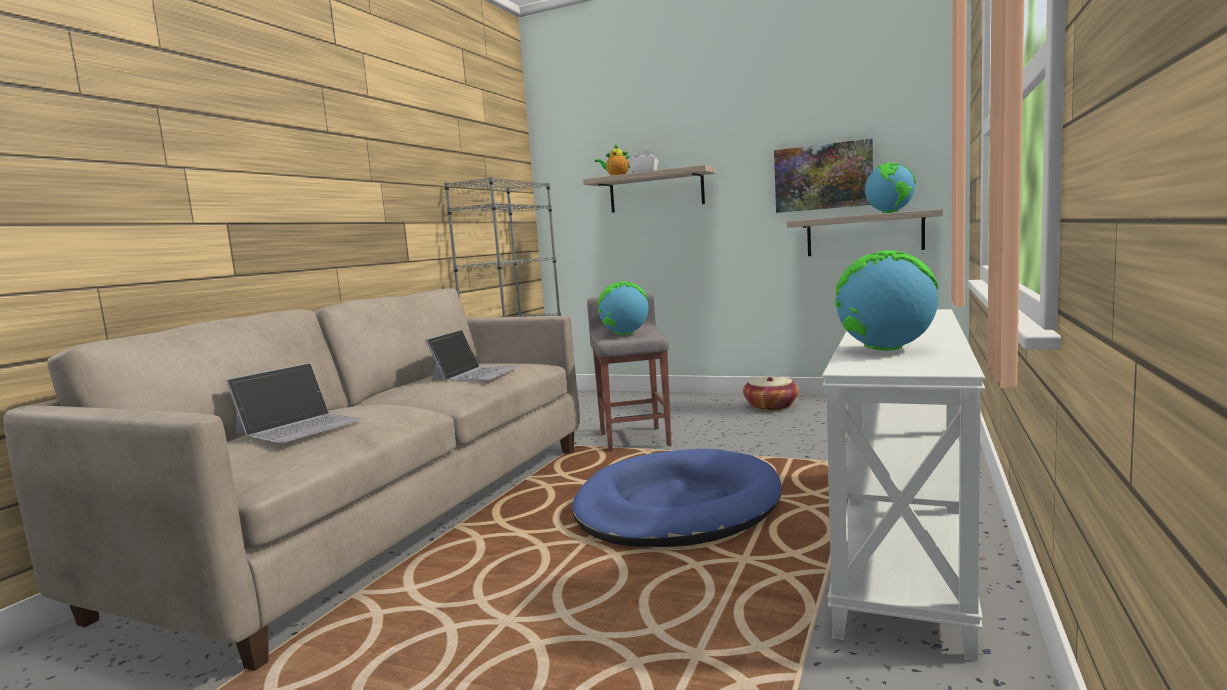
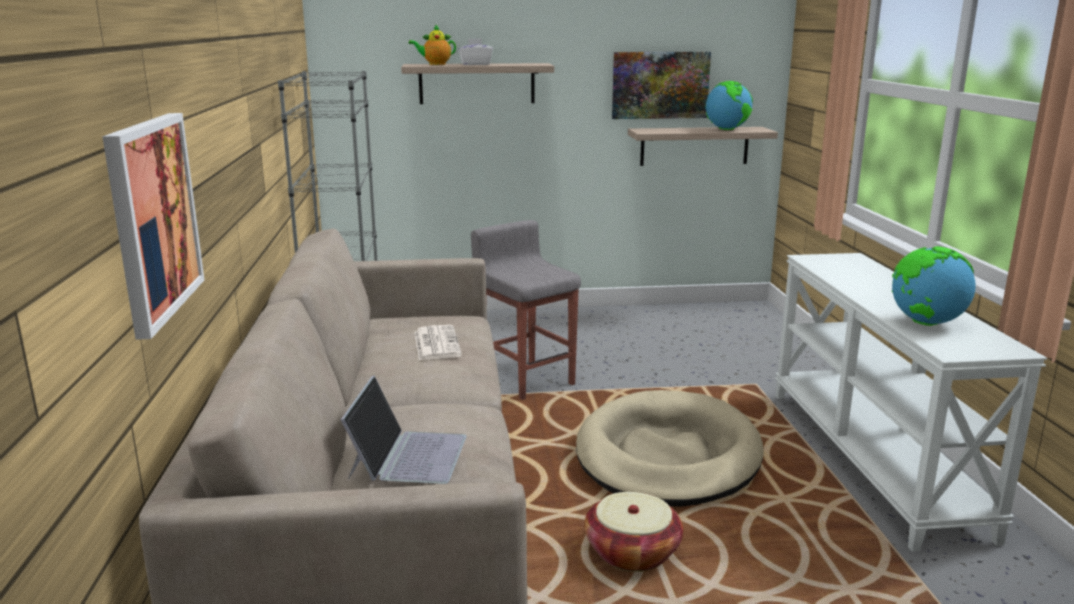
camera: 30 degrees left, 10 degrees up
laptop [425,330,517,381] -> newspaper [414,325,462,360]
blue dog bed [572,449,781,547] -> beige dog bed [576,390,764,506]
globe [598,281,649,335] -> none
basket [743,377,799,411] -> basket moved to [584,492,683,572]
none -> picture [102,113,204,340]

